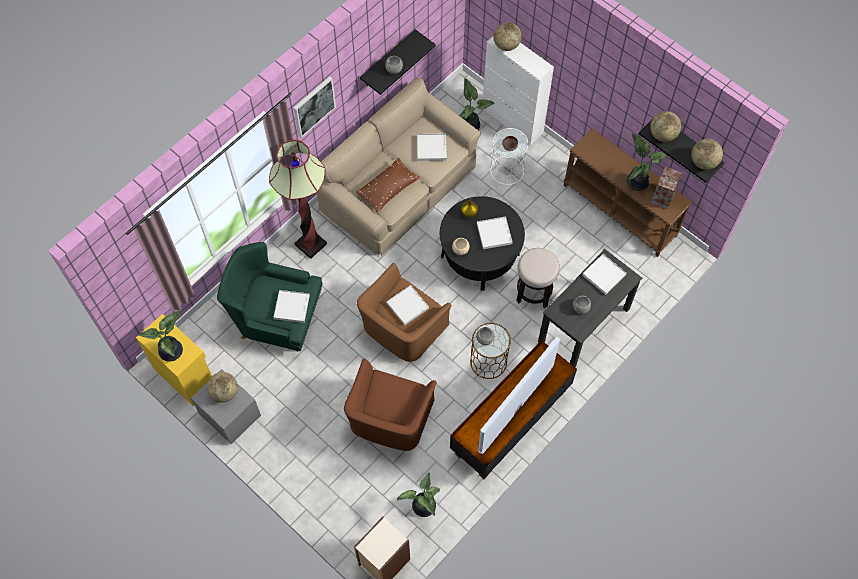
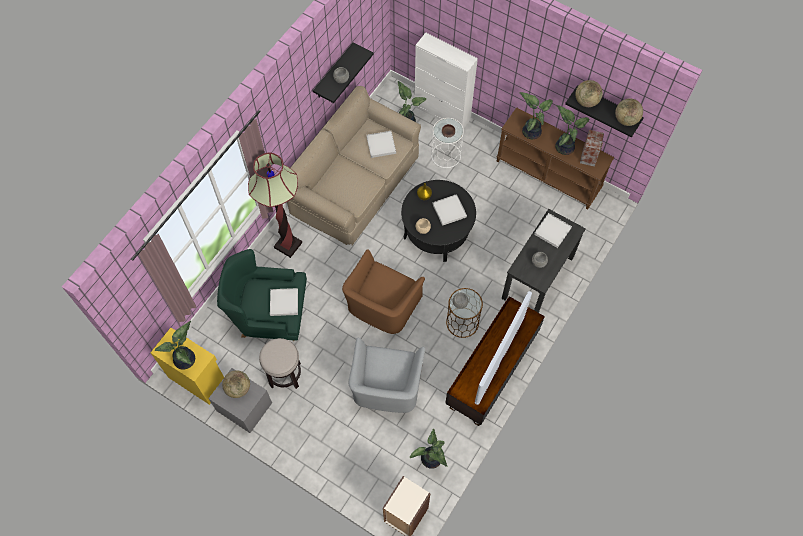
camera: 10 degrees left, 0 degrees up
picture [293,77,336,138] -> none
brown armchair [344,358,437,451] -> grey armchair [349,338,425,413]
brown pillow [356,158,420,213] -> none
white tray [386,285,429,325] -> none
globe [493,22,522,51] -> none
stool [516,248,560,308] -> stool moved to [259,338,301,389]
none -> potted plant [519,92,553,139]

